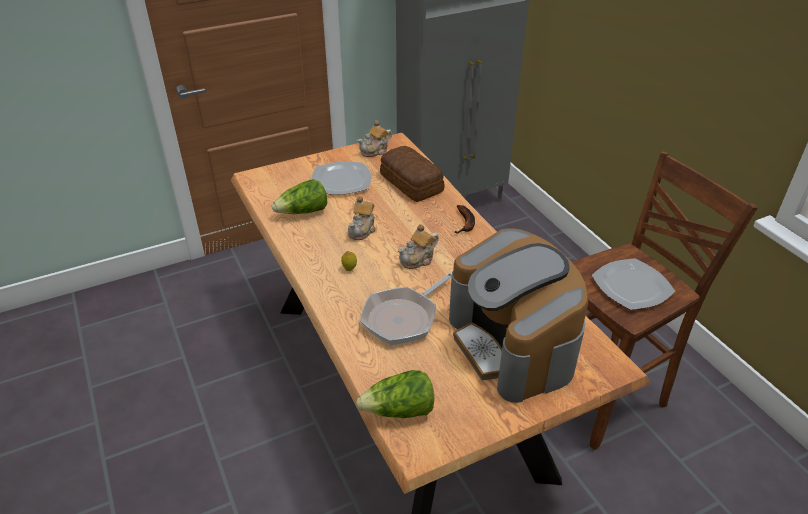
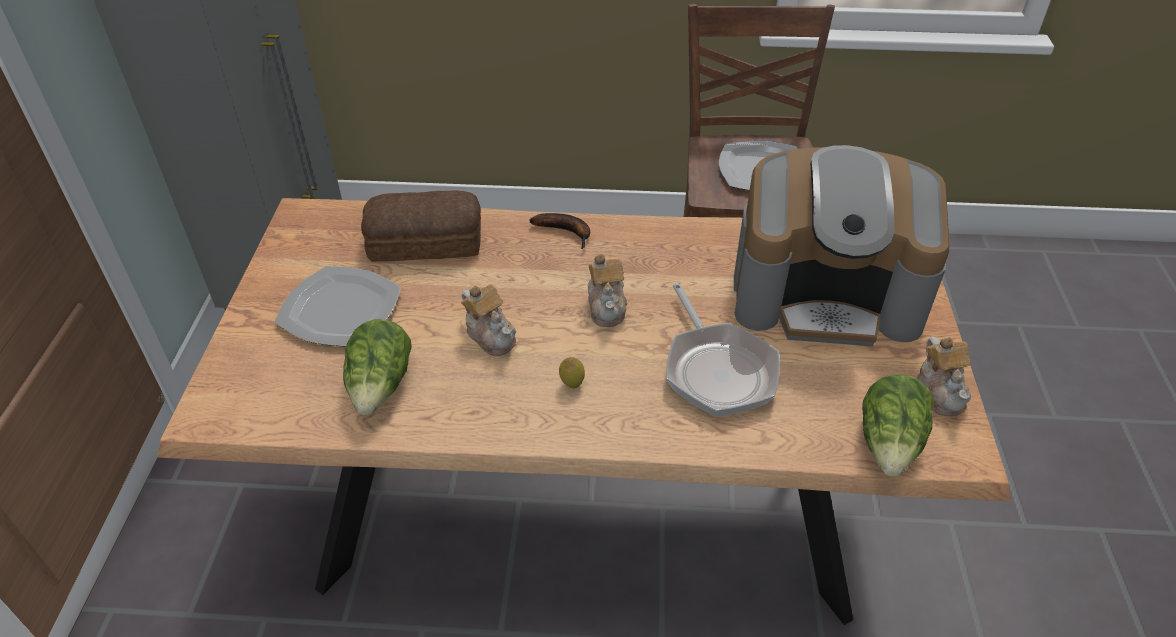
camera: 60 degrees left, 5 degrees up
teapot [357,120,392,157] -> teapot moved to [917,336,971,416]

